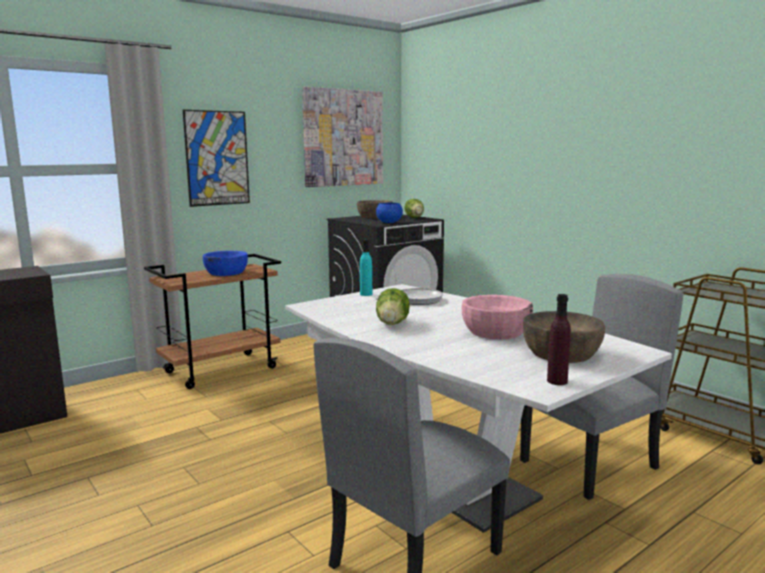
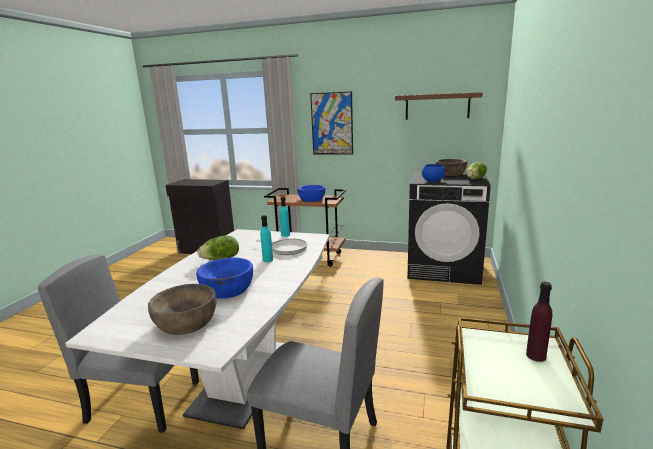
camera: 55 degrees right, 5 degrees up
picture [302,87,383,187] -> brown shelf [395,92,483,120]
pink bowl [462,295,533,339] -> blue bowl [196,257,253,299]
purple bottle [547,294,571,385] -> purple bottle moved to [526,282,552,362]
none -> turquoise bottle [260,215,273,262]

